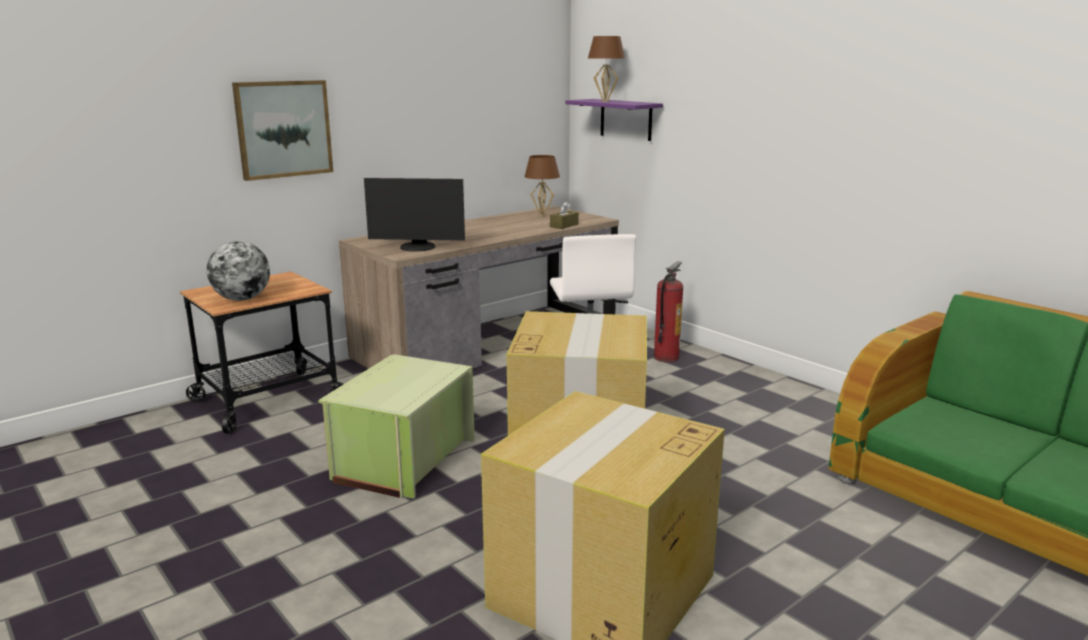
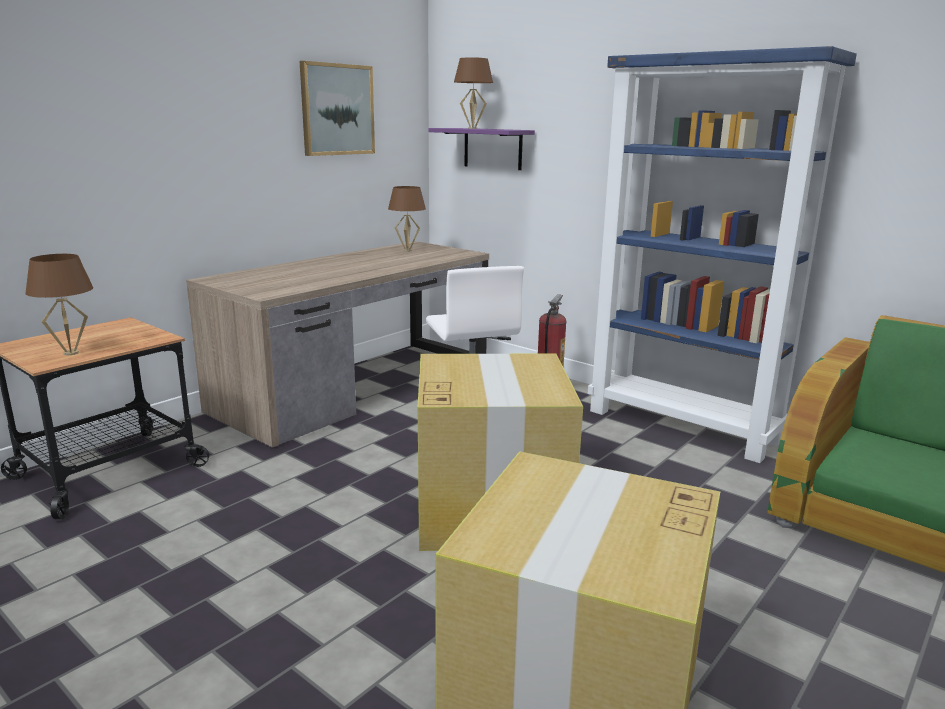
camera: 10 degrees left, 0 degrees up
globe [207,241,270,301] -> brown table lamp [25,254,93,355]
picture [232,80,333,181] -> picture moved to [300,61,375,156]
green storage box [318,354,475,499] -> none
monitor [364,178,465,252] -> none
brown tissue box [550,202,579,229] -> none
none -> blue bookcase [588,46,857,463]

